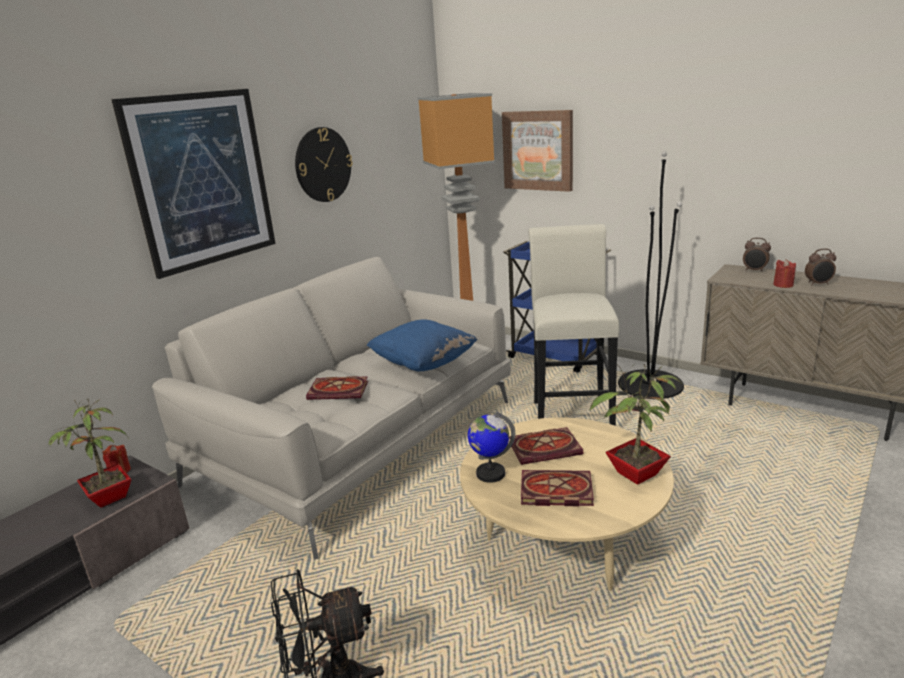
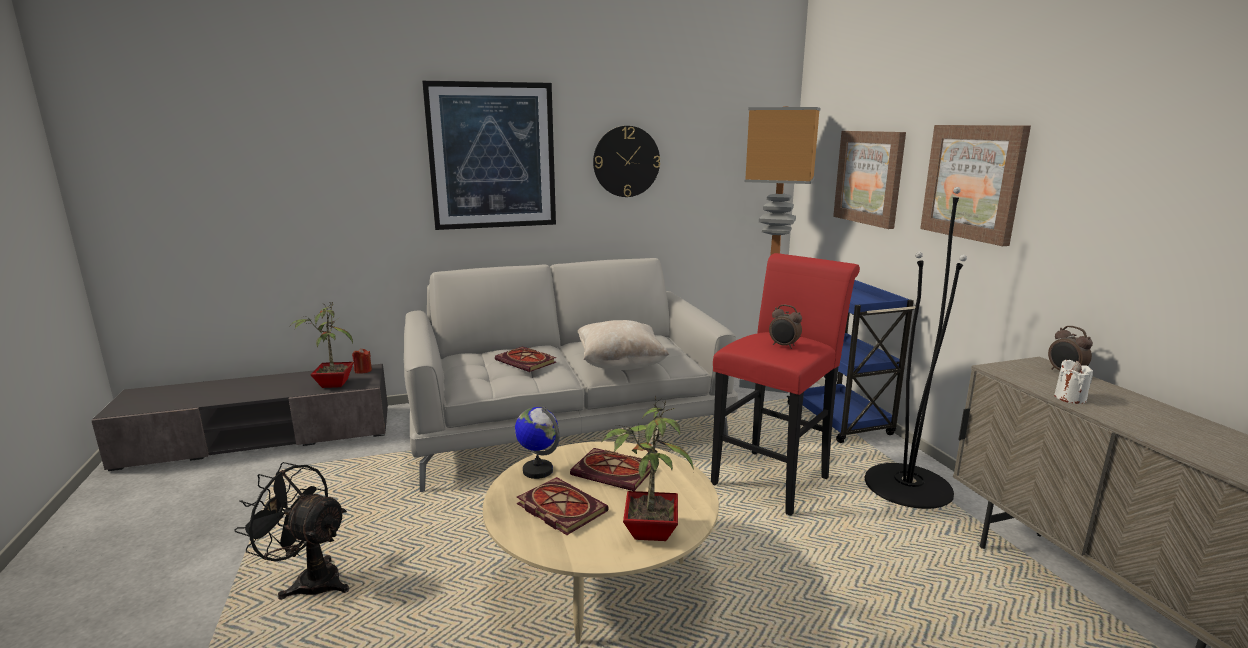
camera: 35 degrees right, 5 degrees down
blue pillow [367,319,478,371] -> beige pillow [578,320,669,370]
white stool [529,224,619,426] -> red stool [711,253,860,516]
red candle [773,259,796,288] -> white candle [1054,360,1093,404]
alarm clock [805,248,836,285] -> alarm clock moved to [769,305,802,349]
none -> picture [920,125,1031,246]

